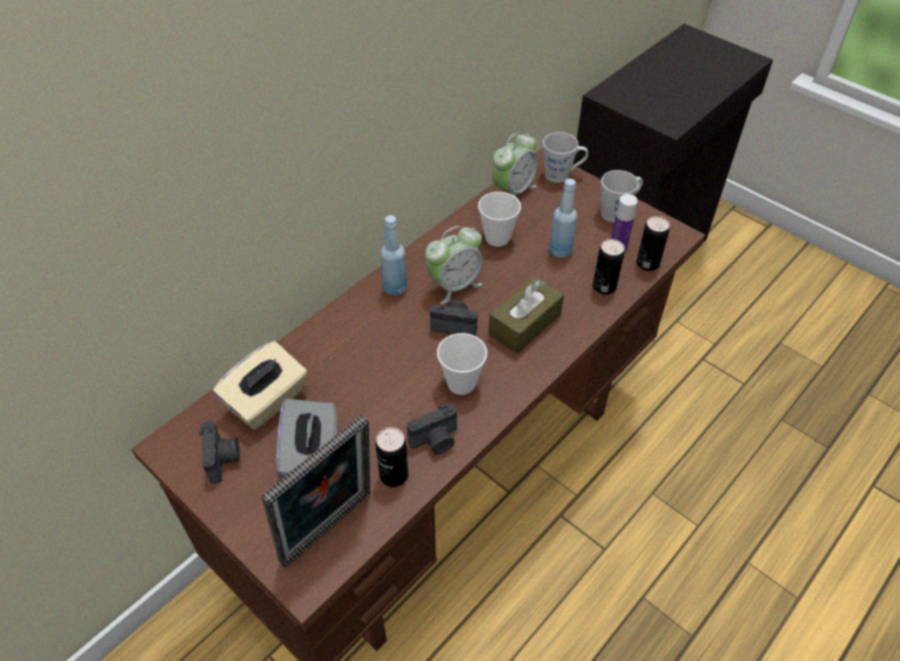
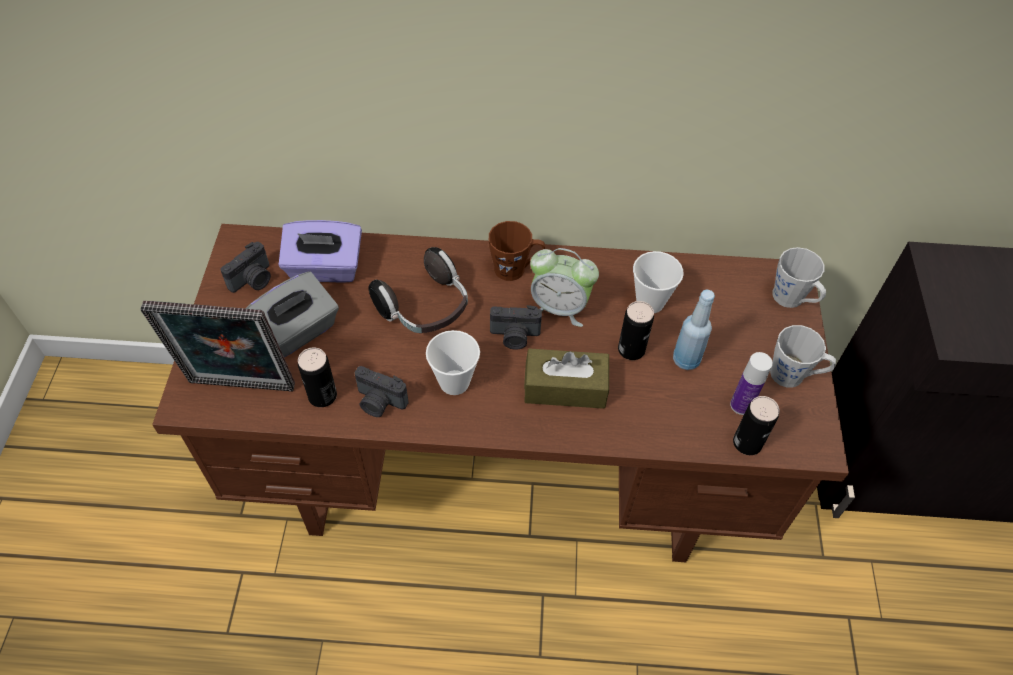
camera: 50 degrees right, 5 degrees up
beige tissue box [213,341,307,430] -> purple tissue box [279,220,362,283]
blue bottle [381,215,408,295] -> brown mug [489,221,545,281]
camera [430,300,478,336] -> camera turned 120 degrees clockwise [490,305,542,350]
alarm clock [492,132,538,196] -> none
can [593,239,625,295] -> can moved to [618,301,654,360]
none -> headphones [369,247,468,333]

